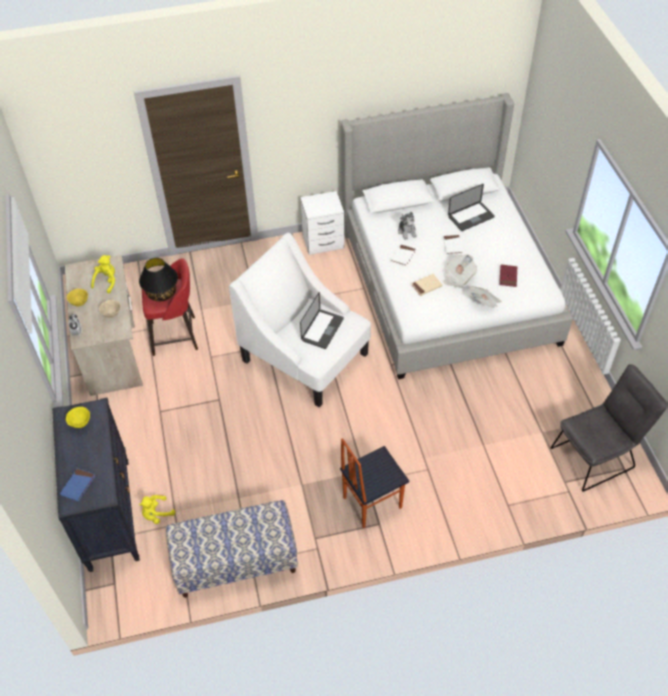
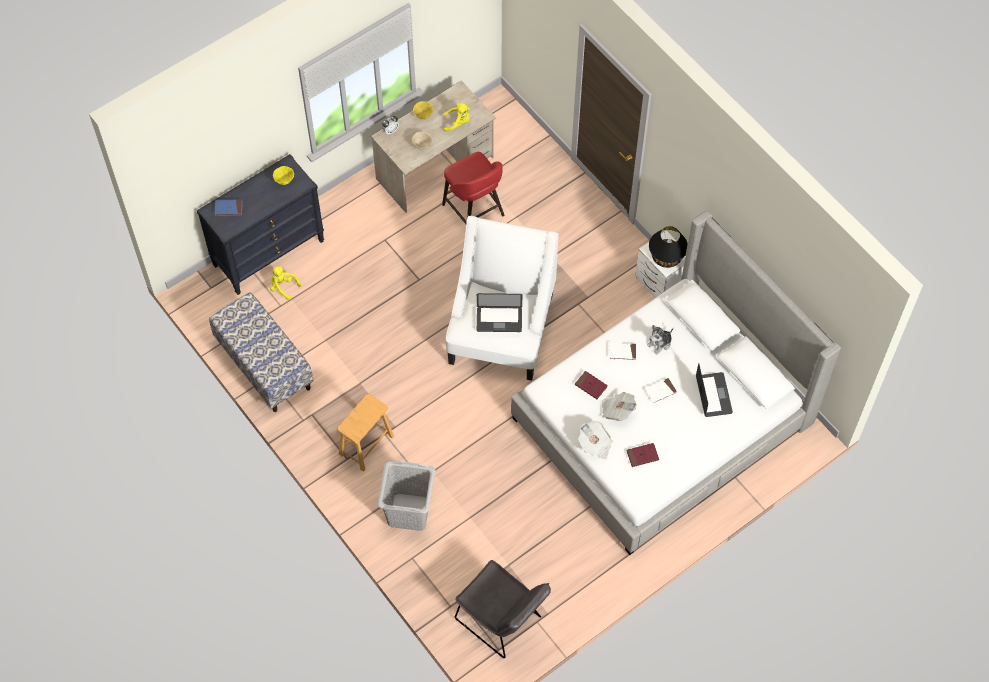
camera: 65 degrees right, 10 degrees up
black table lamp [139,258,178,302] -> black table lamp moved to [649,226,688,268]
chair [340,438,409,528] -> brown stool [336,394,394,472]
beige book [412,274,442,296] -> red book [575,371,608,399]
laptop [448,184,495,231] -> laptop turned 135 degrees counterclockwise [696,363,733,417]
none -> grey laundry basket [378,461,435,531]

